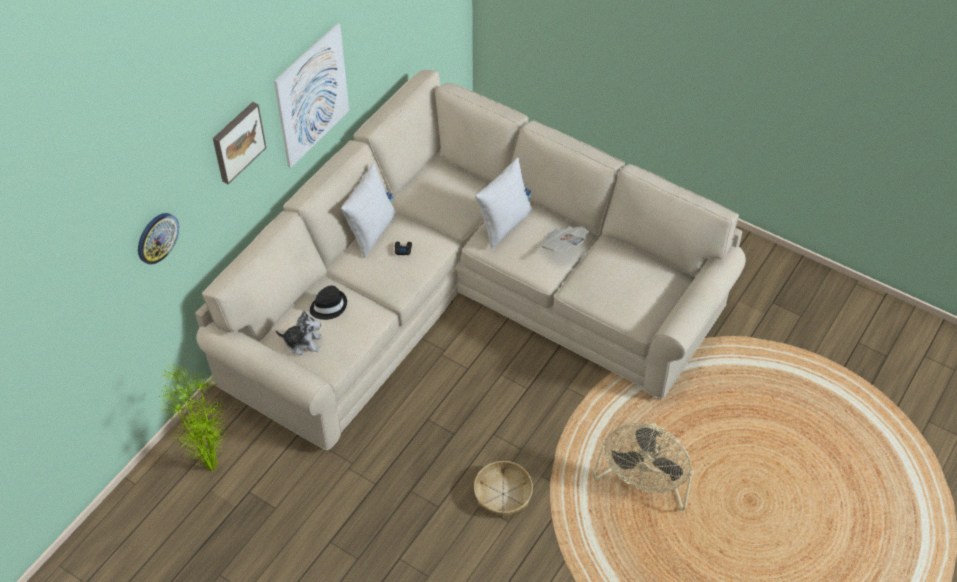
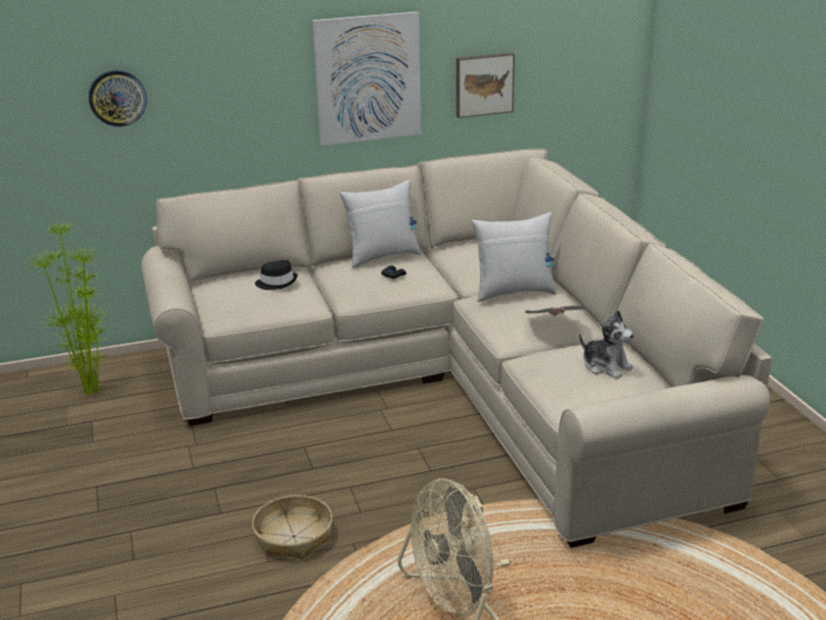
camera: 40 degrees right, 25 degrees down
picture [213,102,266,184] -> picture moved to [456,52,515,118]
plush toy [276,311,322,355] -> plush toy moved to [579,310,634,379]

